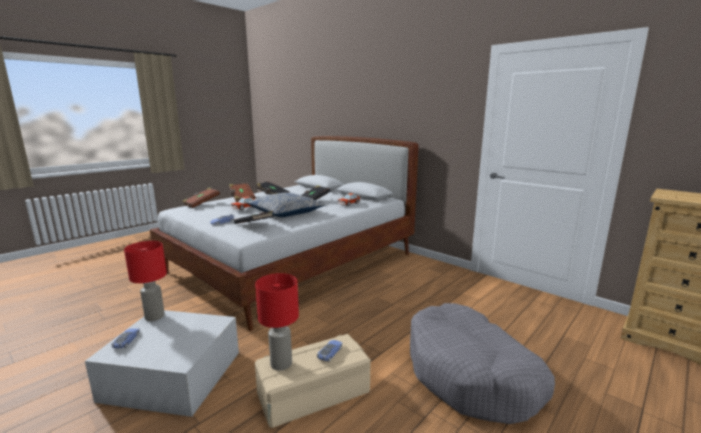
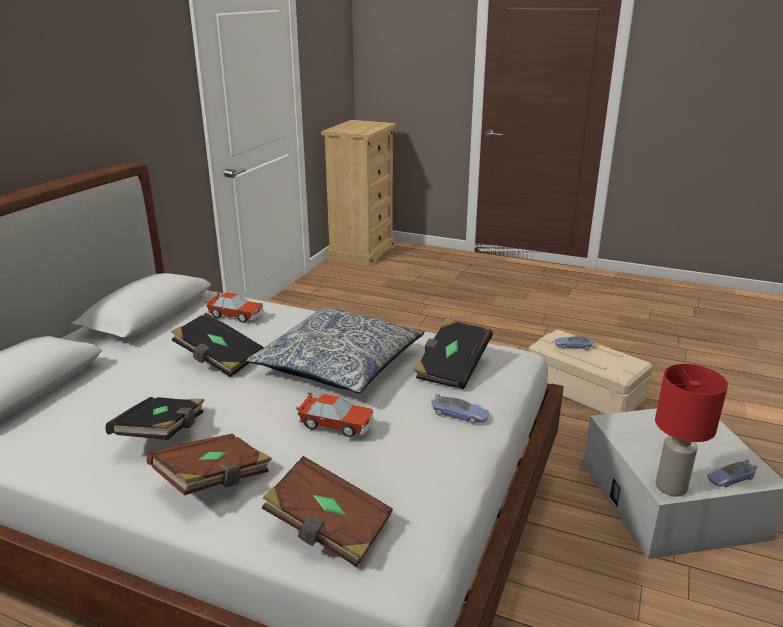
camera: 110 degrees left, 10 degrees up
red table lamp [255,273,299,371] -> none
grey dog bed [410,303,555,424] -> none

